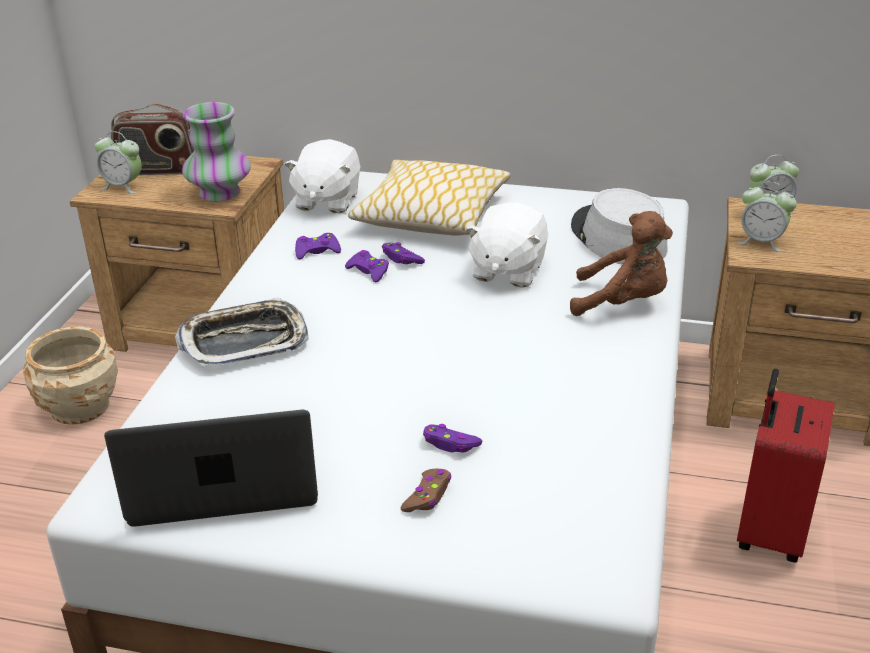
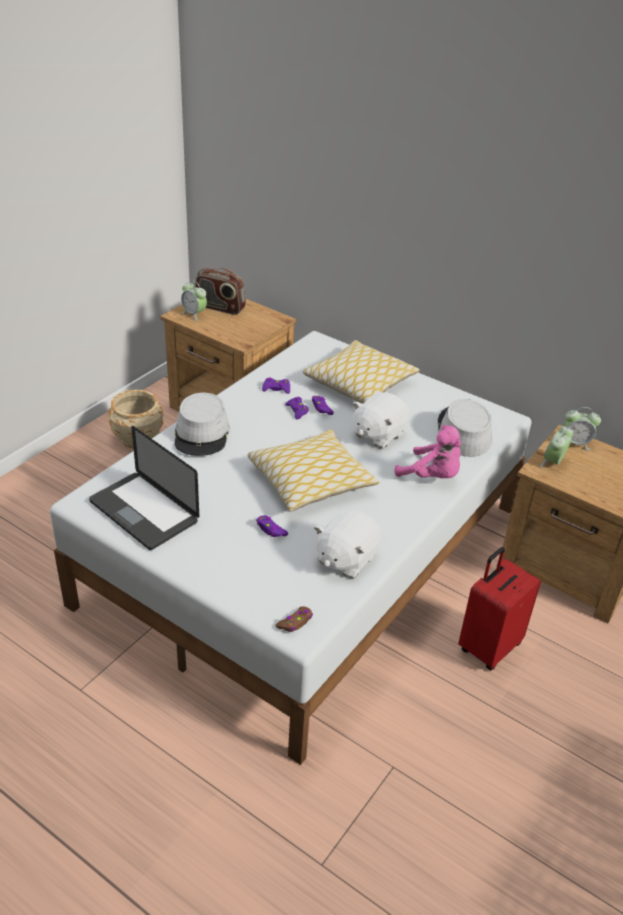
camera: 20 degrees right, 5 degrees up
laptop [104,410,318,527] -> laptop turned 150 degrees counterclockwise [89,426,199,550]
tray [175,297,308,367] -> grey hat [175,392,230,456]
vase [182,102,251,201] -> none
white plush toy [284,139,360,213] -> white plush toy moved to [314,509,381,578]
brown game controller [401,469,451,512] -> brown game controller moved to [275,606,313,632]
brown plush toy [570,211,673,316] -> pink plush toy [394,425,461,478]
alarm clock [737,182,797,252] -> alarm clock turned 75 degrees clockwise [540,426,573,467]
none -> pillow [247,429,379,512]

